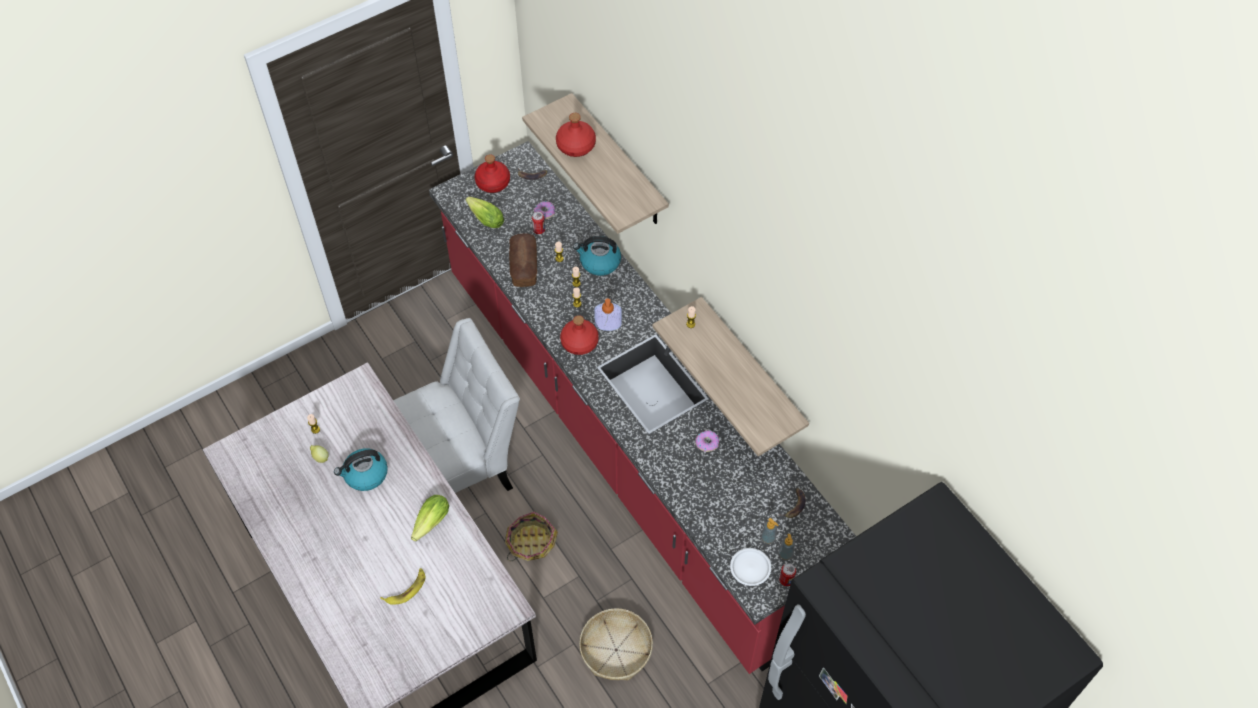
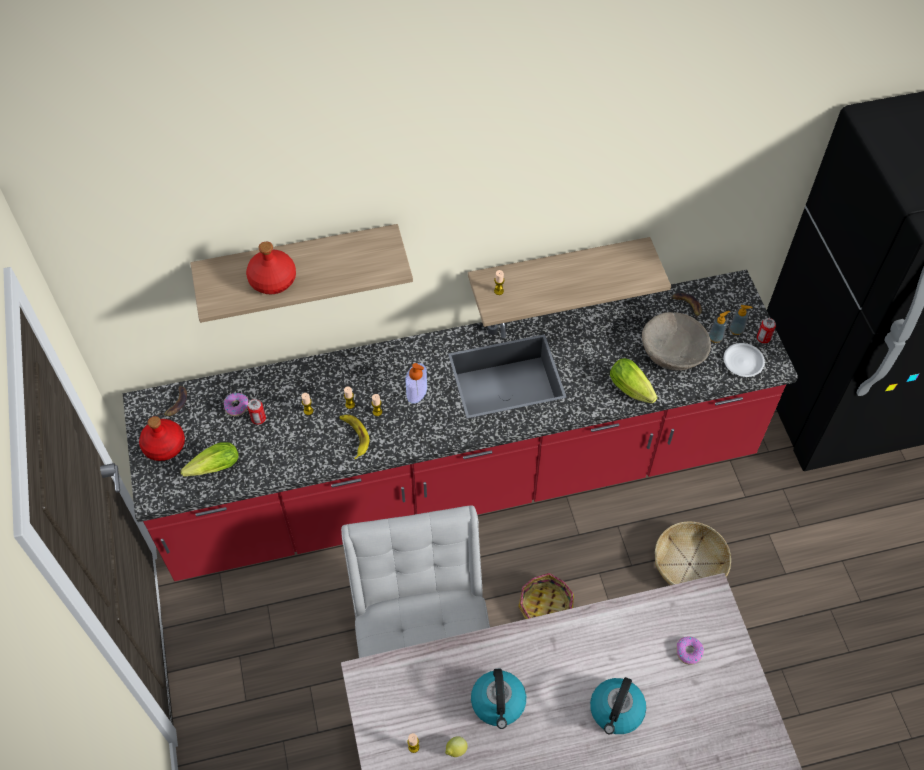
camera: 70 degrees left, 0 degrees up
banana [380,568,425,605] -> banana moved to [340,415,369,460]
lettuce [411,495,449,541] -> lettuce moved to [610,358,658,404]
bread [509,233,537,287] -> none
red bottle [560,315,599,355] -> none
kettle [573,236,621,276] -> kettle moved to [590,677,646,735]
donut [695,431,719,452] -> donut moved to [677,636,704,665]
none -> beige bowl [642,312,711,371]

